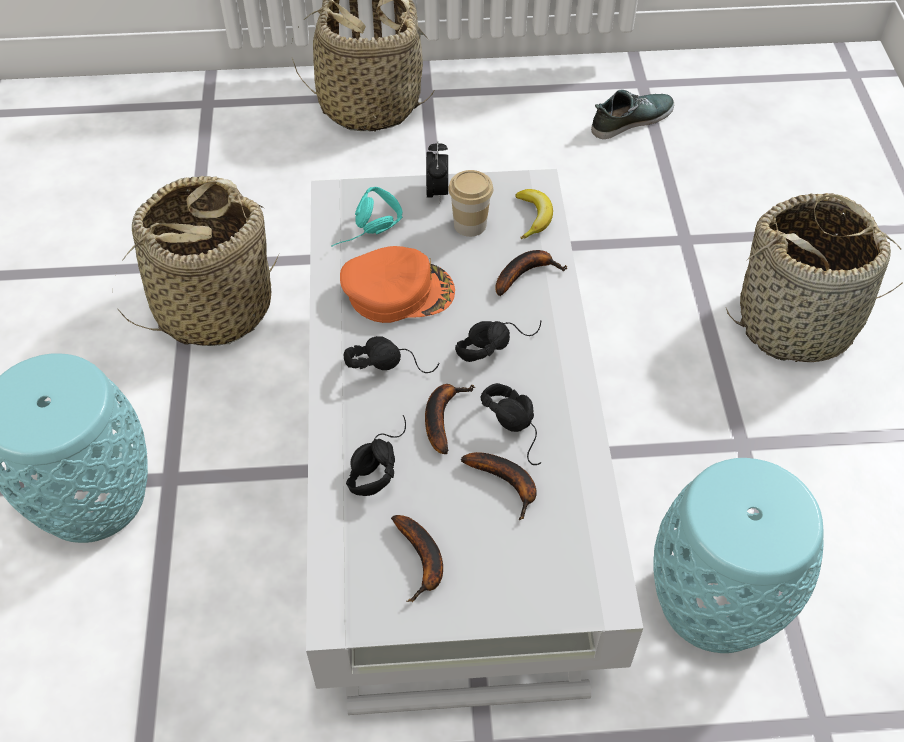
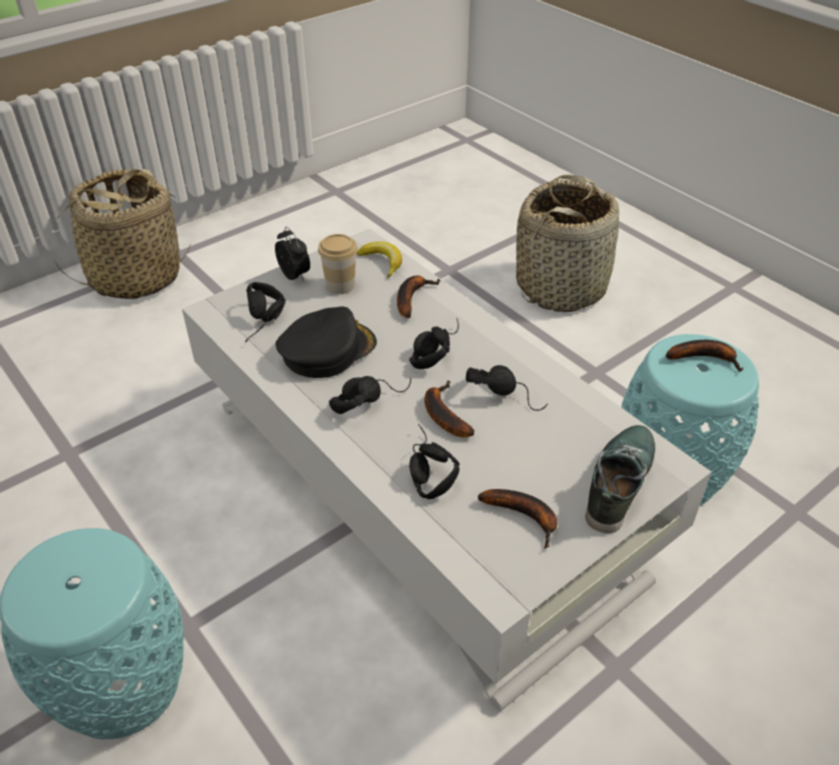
camera: 35 degrees left, 10 degrees down
basket [115,176,278,346] -> none
turquoise headphones [331,187,402,247] -> black headphones [245,282,286,342]
orange cap [340,246,455,323] -> black cap [276,306,377,378]
banana [461,452,537,520] -> banana moved to [666,340,743,372]
shoe [591,90,674,139] -> shoe moved to [585,425,656,533]

